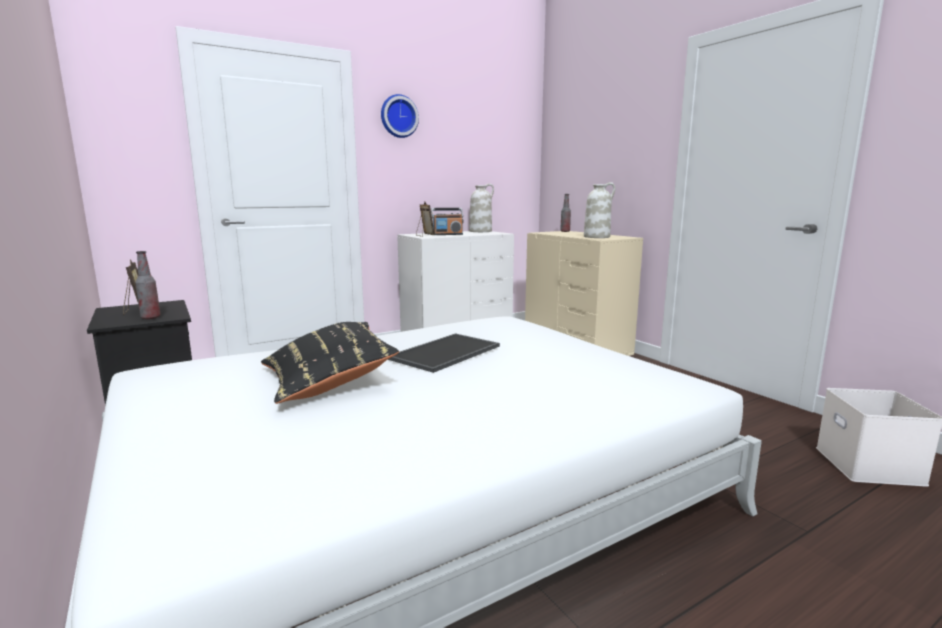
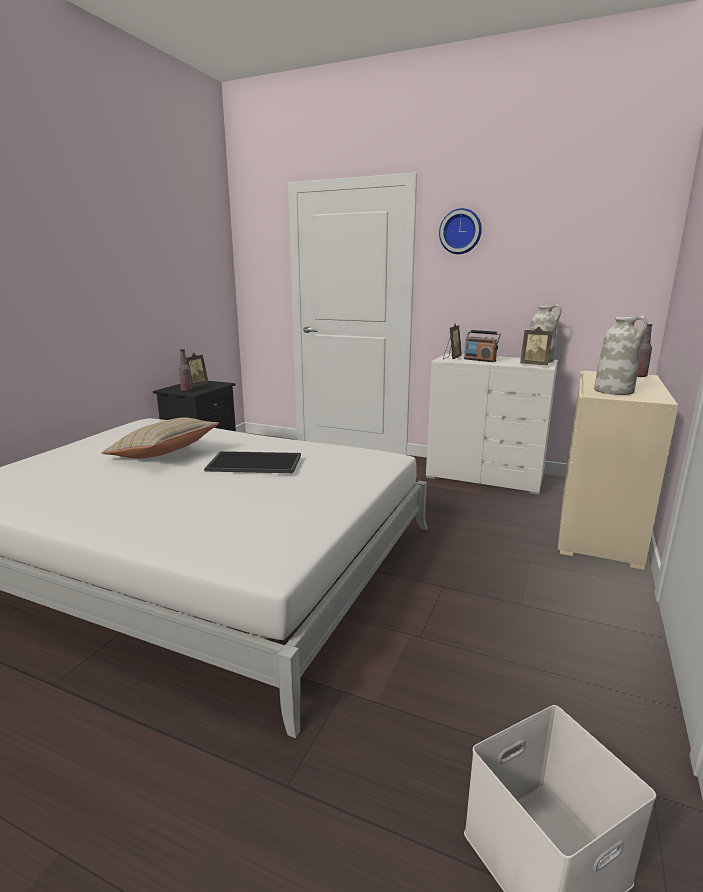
camera: 55 degrees right, 5 degrees up
black pillow [261,322,399,404] -> beige pillow [102,417,219,459]
none -> picture frame [520,327,553,365]

